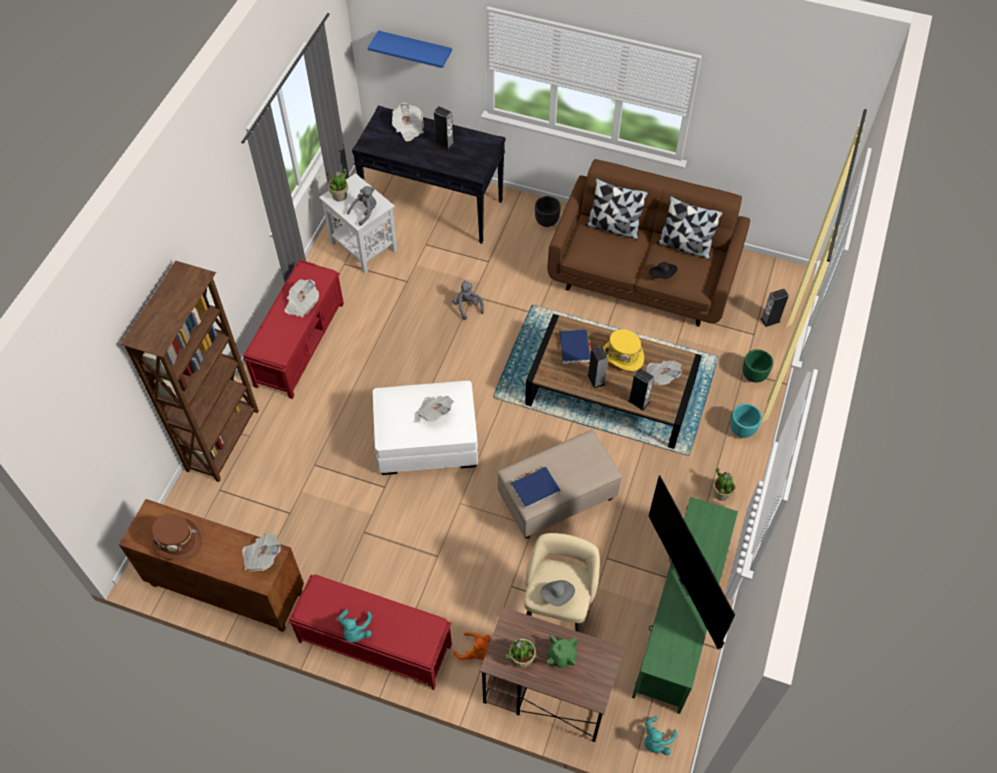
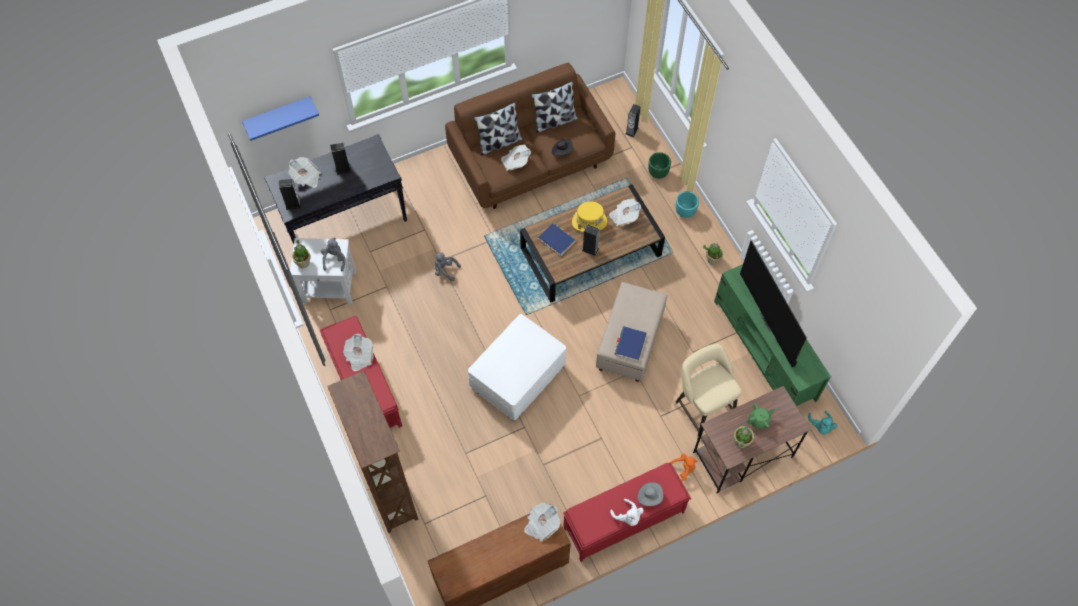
camera: 45 degrees left, 5 degrees up
brown hat [152,514,202,561] -> none
turquoise plush toy [338,609,373,642] -> white plush toy [610,499,644,526]
newspaper [416,396,454,421] -> newspaper moved to [501,145,531,171]
black planter [535,196,561,227] -> none
grey hat [540,580,575,606] -> grey hat moved to [638,483,663,506]
green teapot [547,635,579,668] -> green teapot turned 120 degrees counterclockwise [747,403,775,429]
speaker [628,368,654,411] -> speaker moved to [279,179,301,210]
television [649,475,735,649] -> television turned 45 degrees clockwise [740,240,807,367]

